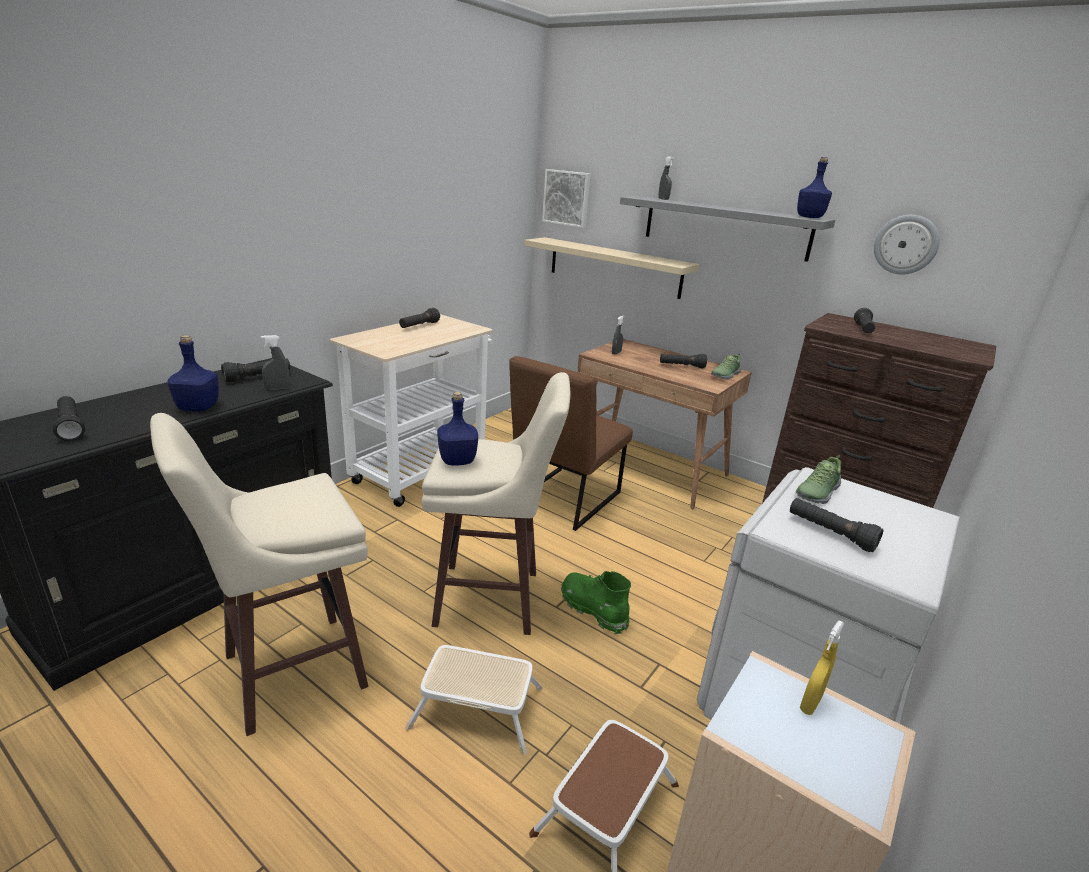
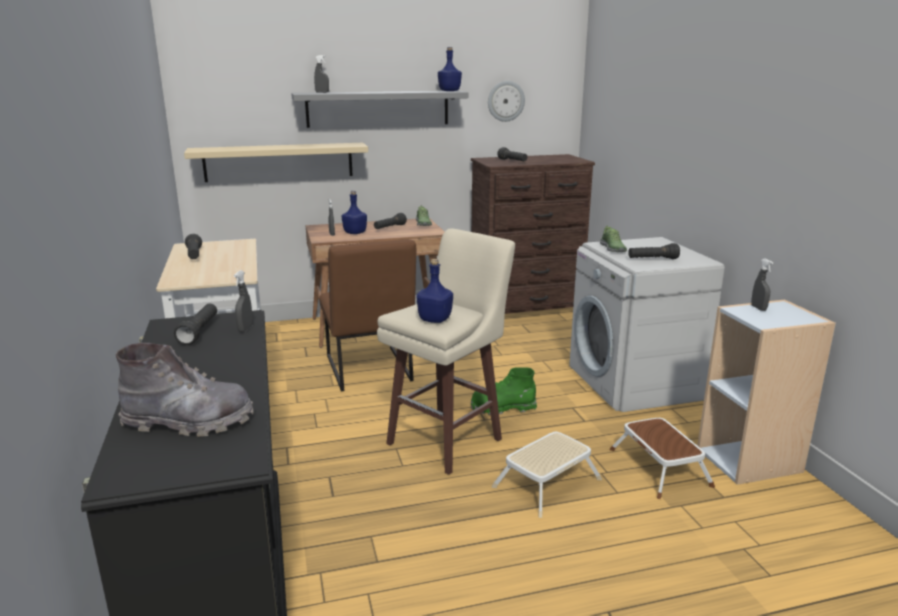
camera: 50 degrees left, 5 degrees down
black flashlight [53,396,85,441] -> grey boot [116,343,254,437]
beige stool [150,413,369,736] -> none
blue bottle [167,335,219,412] -> blue bottle moved to [342,191,367,234]
picture [542,169,591,228] -> none
yellow spray bottle [800,620,844,715] -> grey spray bottle [751,259,773,311]

